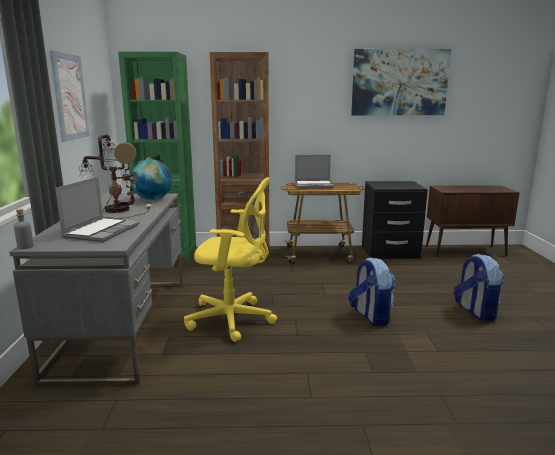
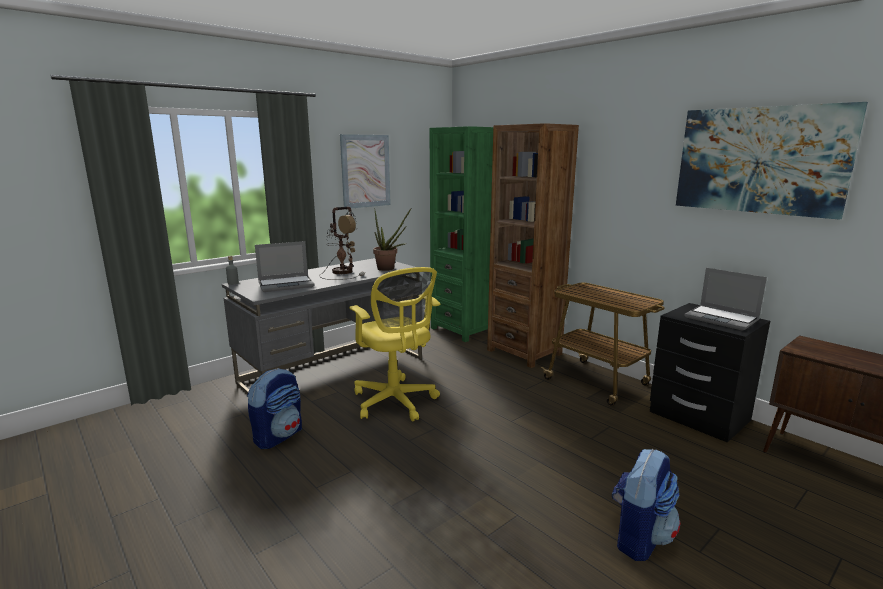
camera: 50 degrees right, 0 degrees up
globe [130,159,172,200] -> potted plant [373,208,411,271]
laptop [295,155,334,188] -> laptop moved to [684,268,767,331]
backpack [348,257,396,326] -> backpack moved to [247,368,302,449]

